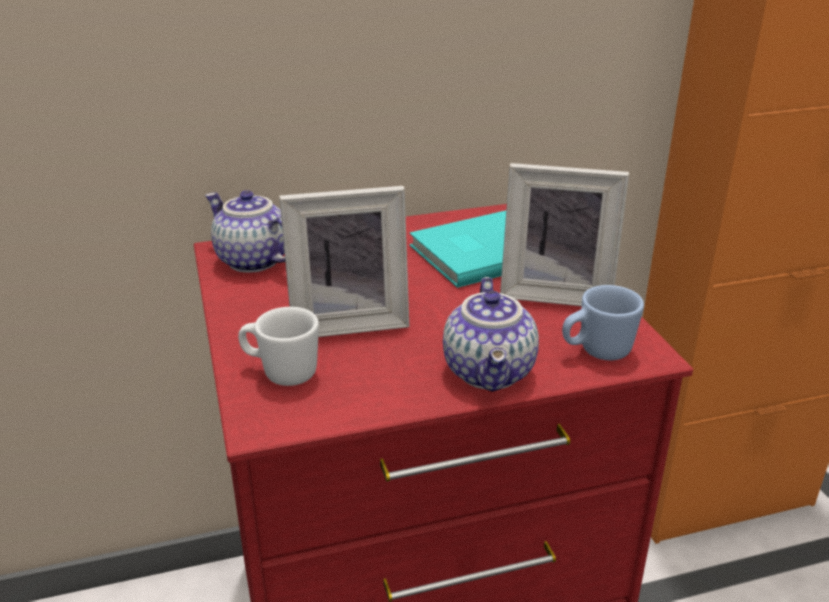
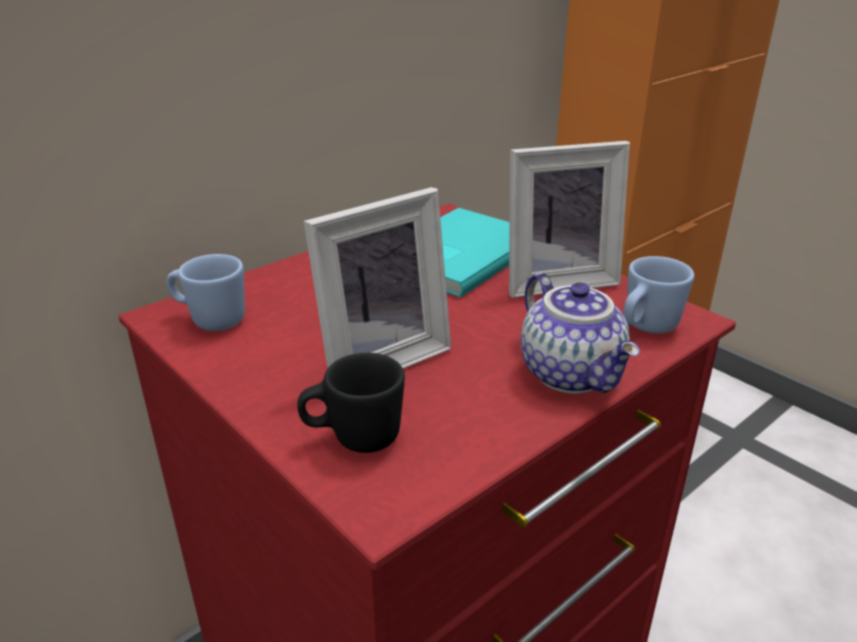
camera: 25 degrees left, 0 degrees up
teapot [205,190,285,273] -> blue mug [167,254,245,331]
white mug [238,307,319,386] -> black mug [297,353,405,453]

